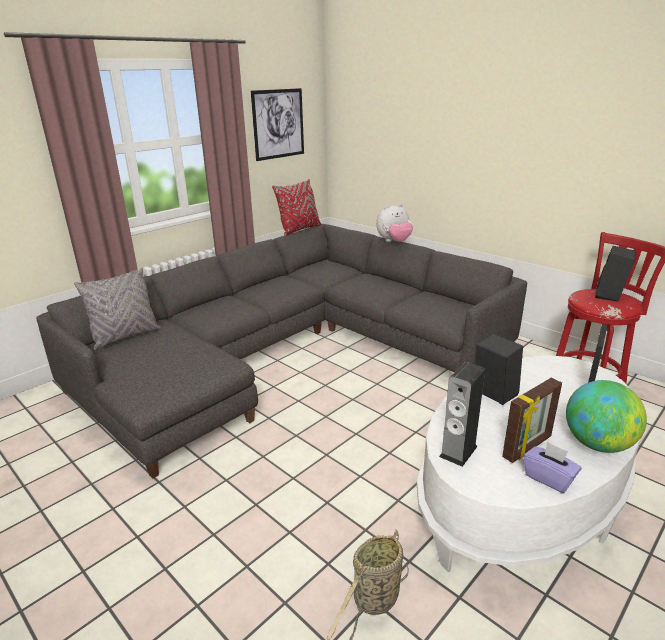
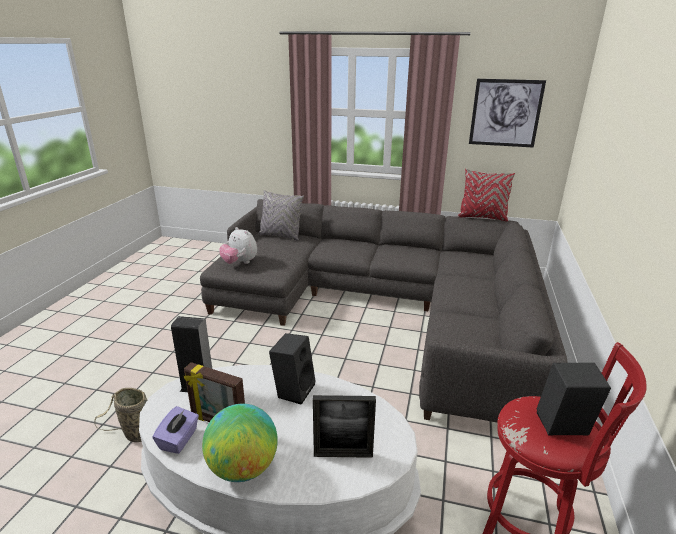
camera: 60 degrees right, 0 degrees up
plush toy [376,204,413,242] -> plush toy moved to [219,227,257,264]

